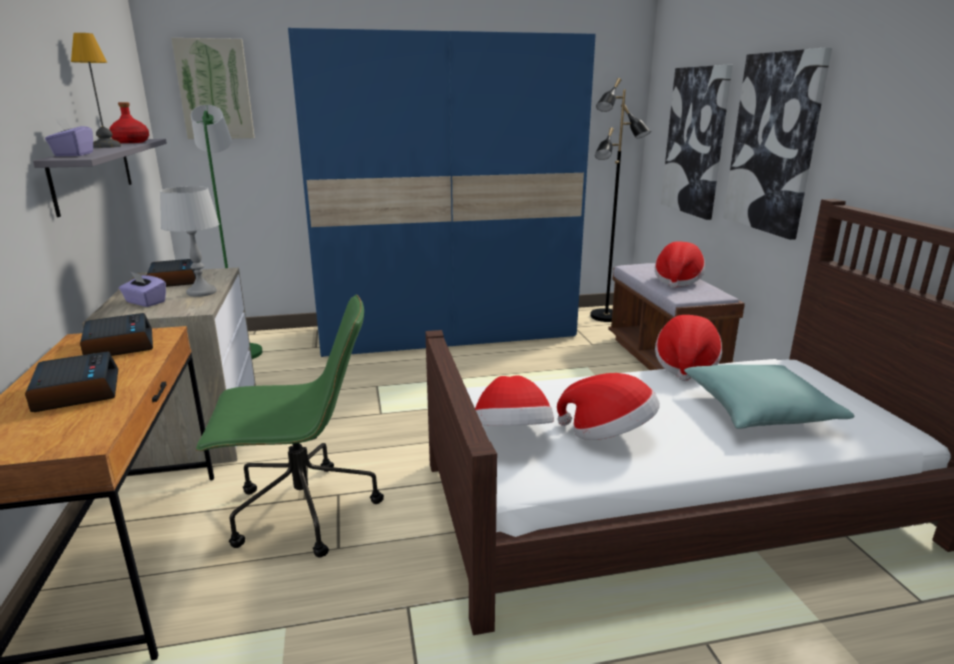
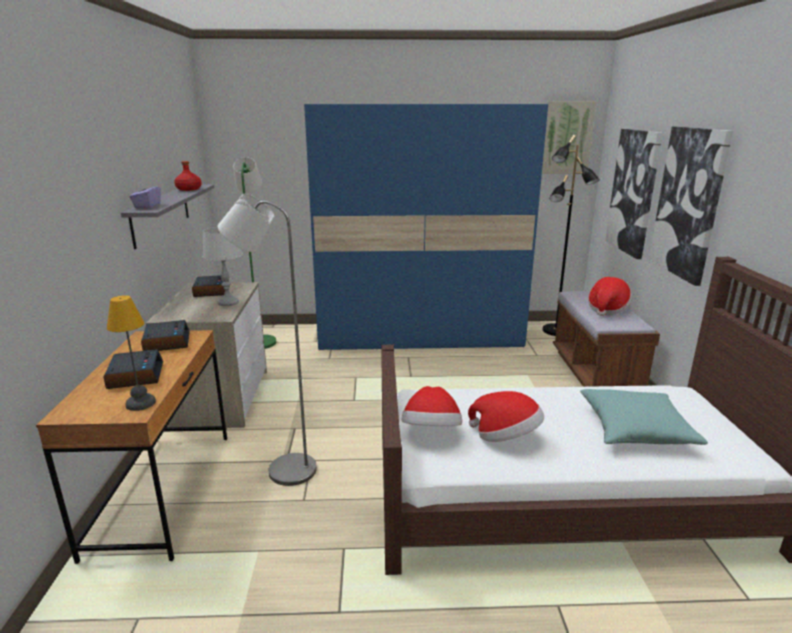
camera: 10 degrees right, 0 degrees up
table lamp [71,33,121,148] -> table lamp moved to [107,295,156,411]
purple tissue box [119,272,166,307] -> none
picture [171,38,255,139] -> picture moved to [542,101,596,174]
green office chair [196,294,384,558] -> grey floor lamp [217,194,317,486]
hat [655,315,722,381] -> none

